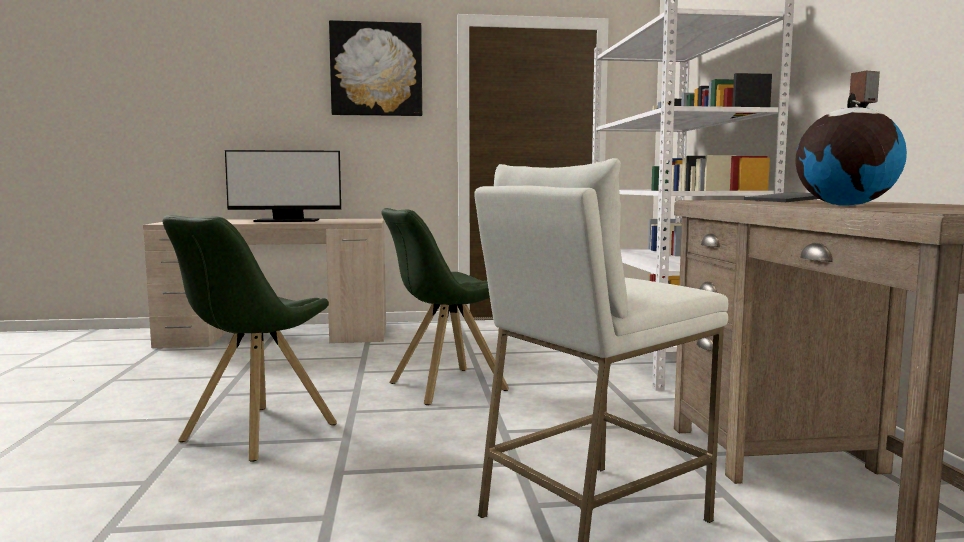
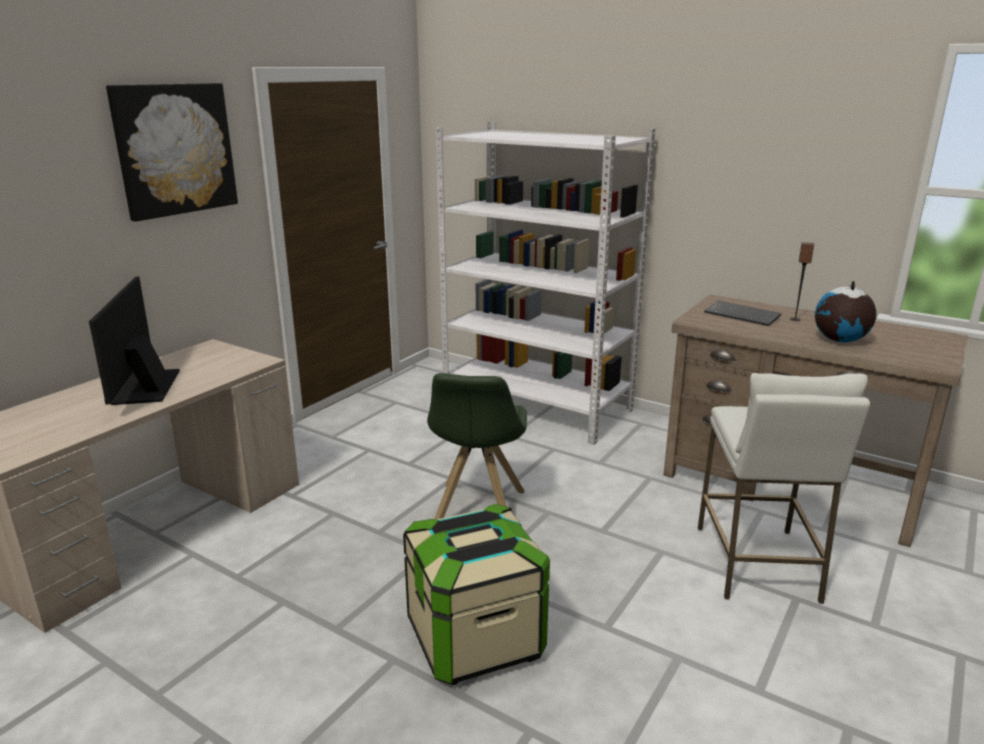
camera: 50 degrees left, 15 degrees up
green chair [163,215,337,462] -> storage box [403,504,550,685]
monitor [225,150,341,222] -> monitor turned 135 degrees clockwise [89,276,180,405]

